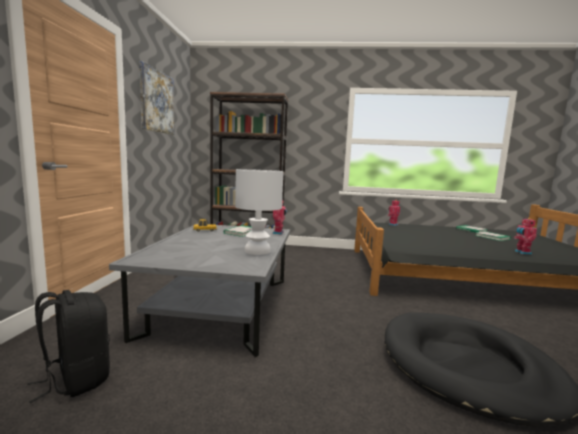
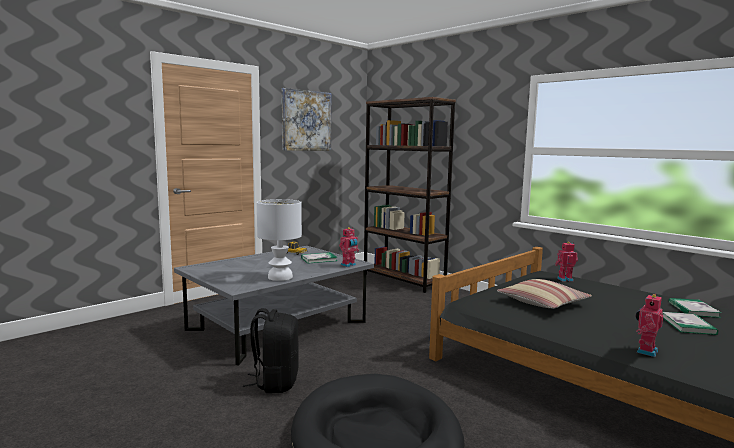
camera: 40 degrees right, 0 degrees up
black backpack [27,290,110,403] -> black backpack moved to [243,308,299,393]
none -> pillow [497,279,592,309]

